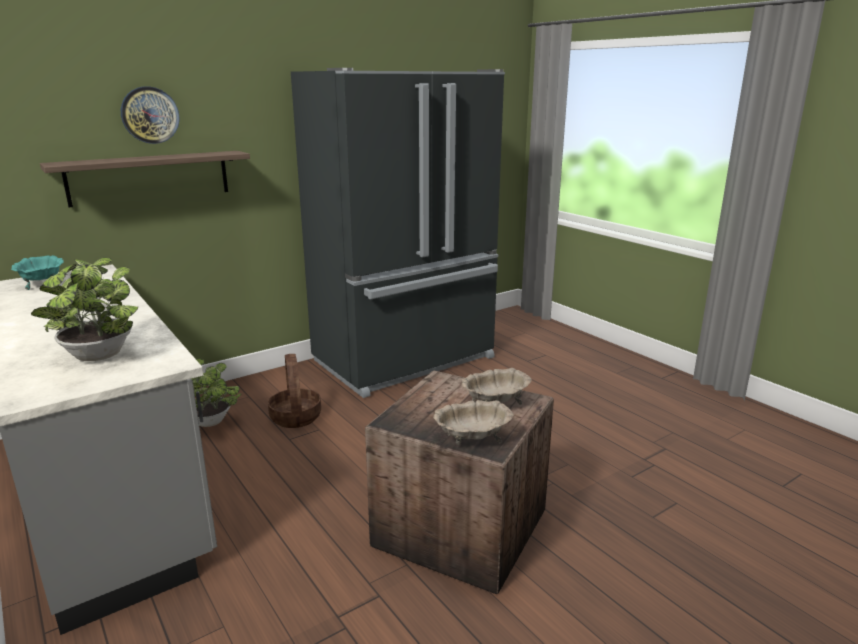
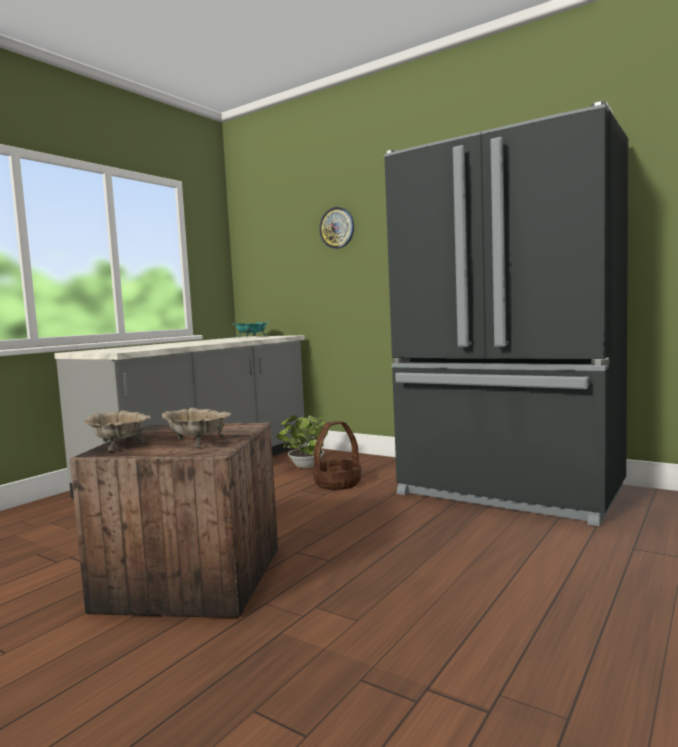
camera: 70 degrees right, 15 degrees down
potted plant [31,258,138,361] -> none
shelf [40,151,250,207] -> none

